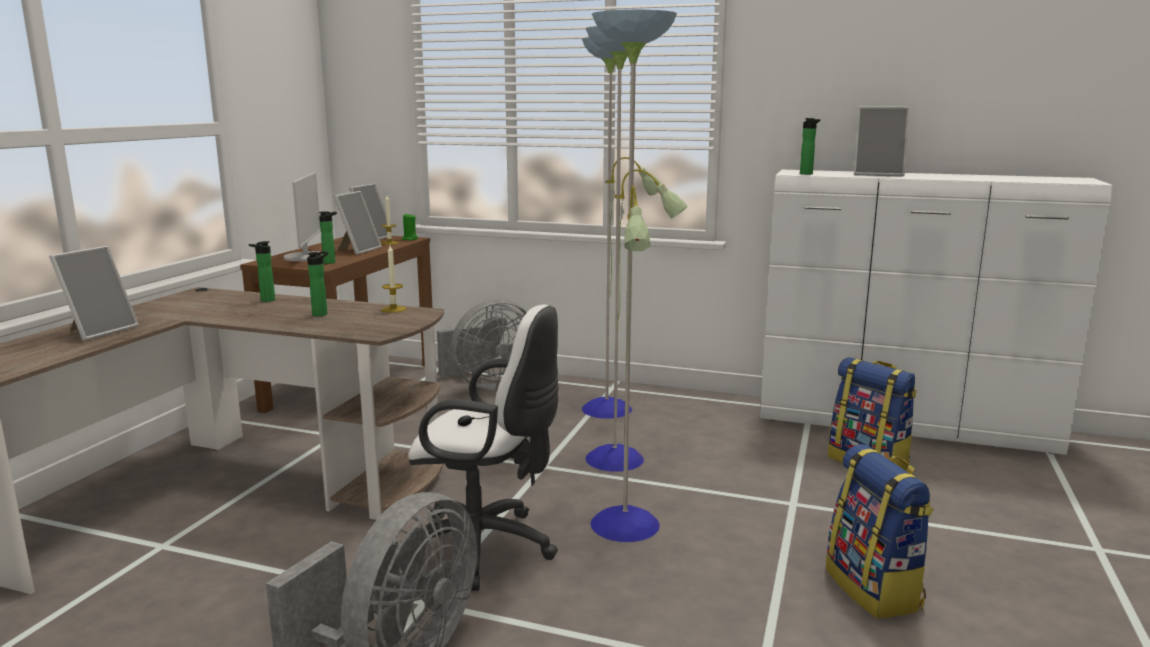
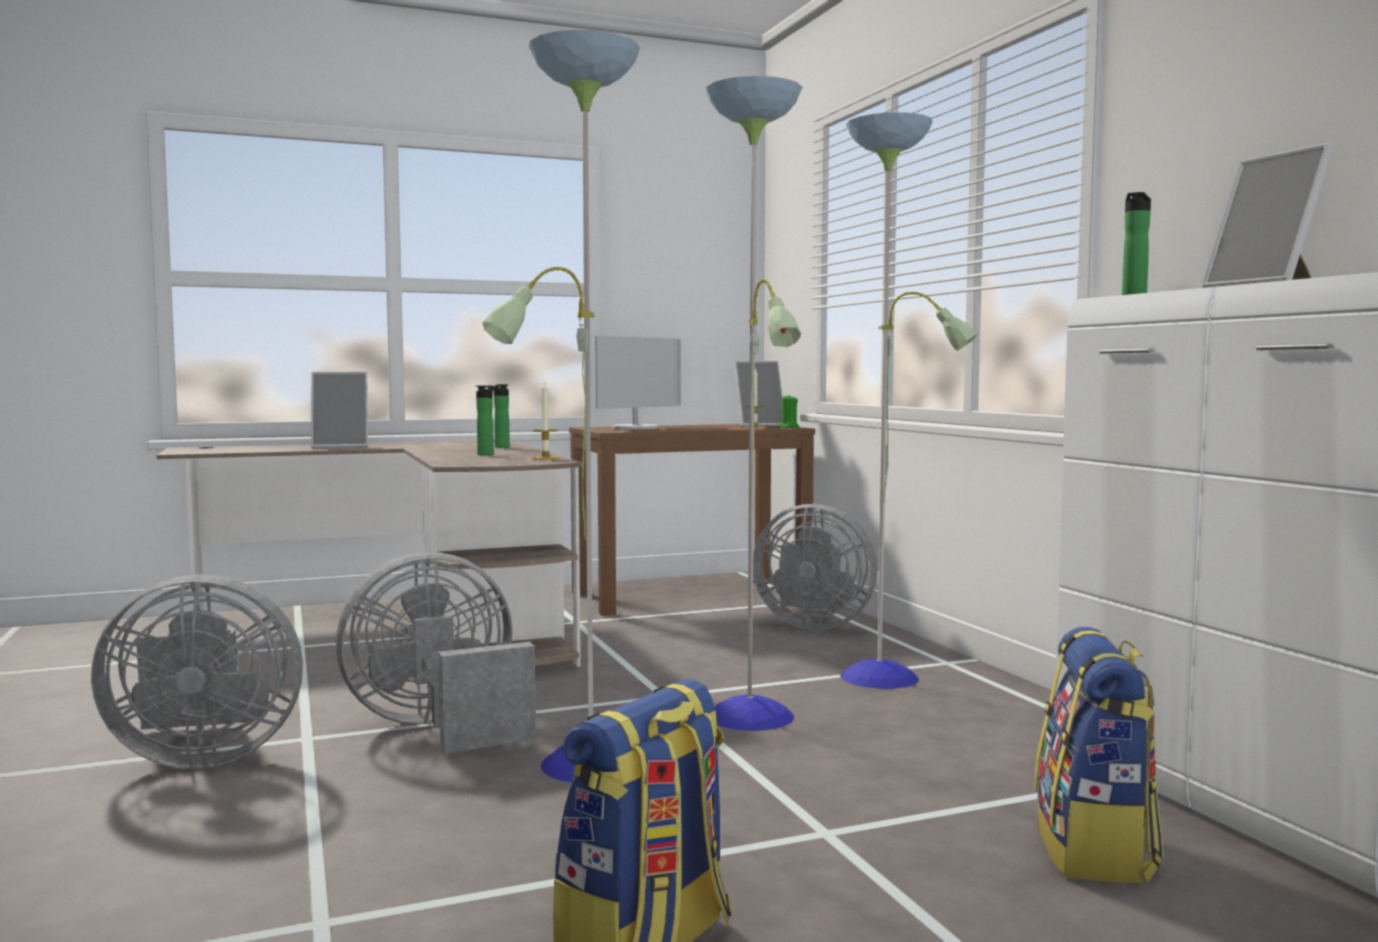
camera: 50 degrees right, 10 degrees down
bottle [319,211,337,264] -> none
picture frame [334,191,382,255] -> none
white office chair [399,305,559,591] -> grey fan [336,552,536,754]

